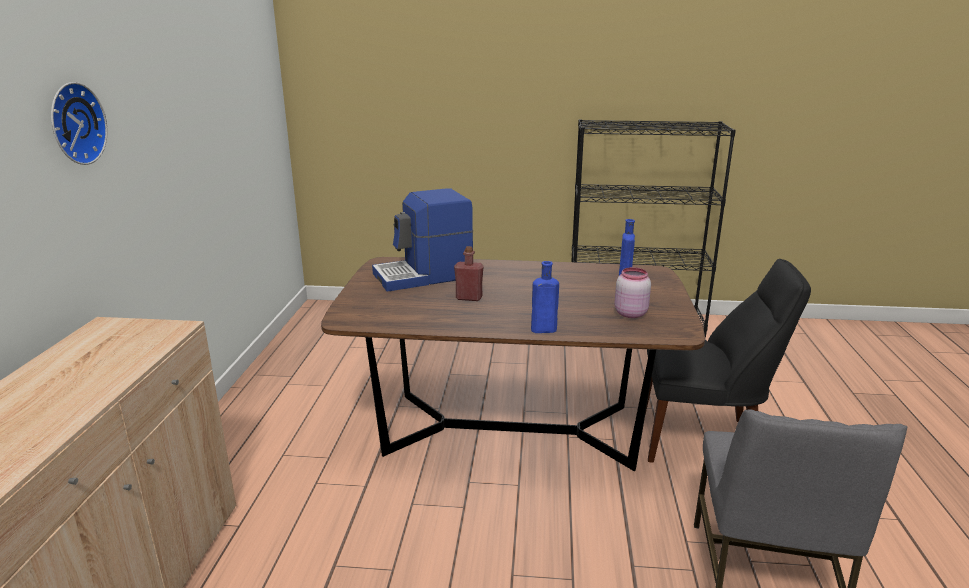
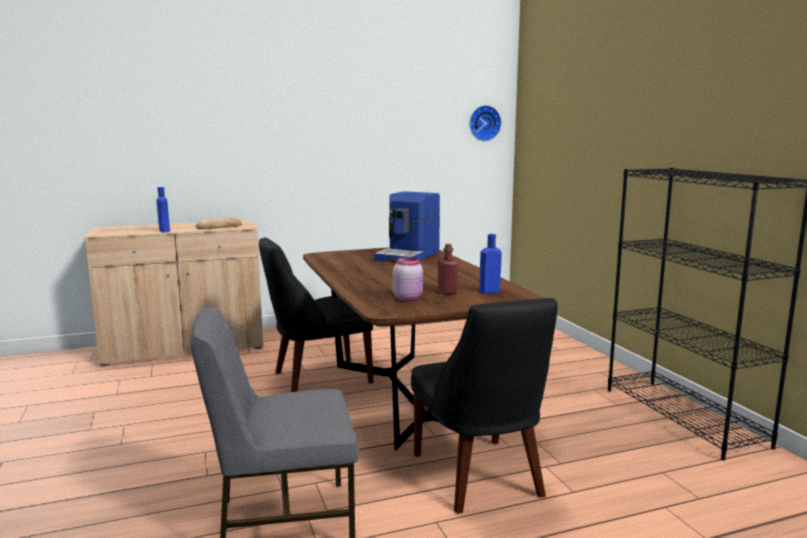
camera: 65 degrees right, 10 degrees down
wall clock [51,82,108,165] -> wall clock moved to [469,105,501,141]
coffee machine [372,188,473,292] -> coffee machine turned 105 degrees counterclockwise [374,191,440,263]
red bottle [454,246,484,301] -> red bottle moved to [438,244,458,295]
blue bottle [531,261,559,333] -> blue bottle moved to [157,187,170,232]
none -> bread [196,217,242,229]
none -> black chair [259,237,374,392]

